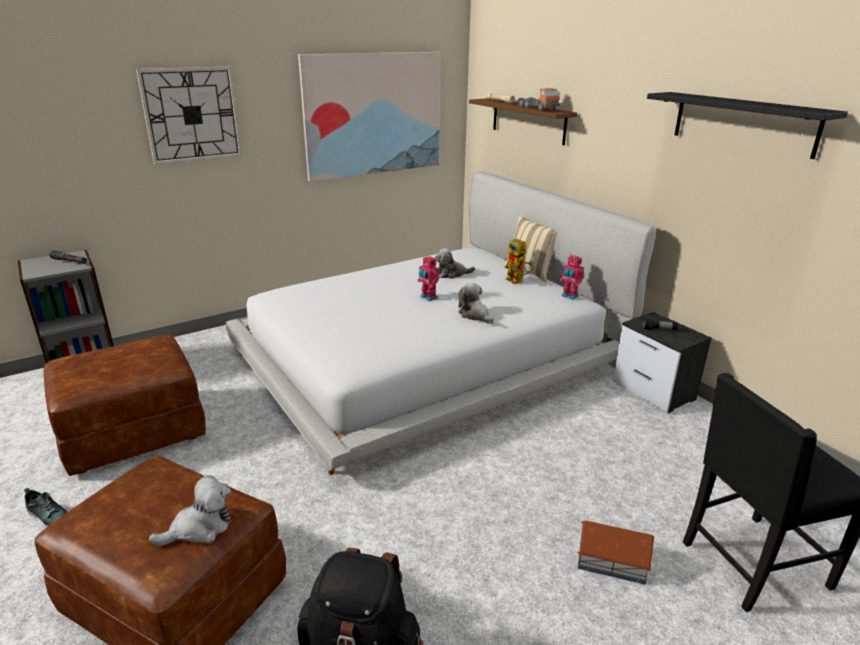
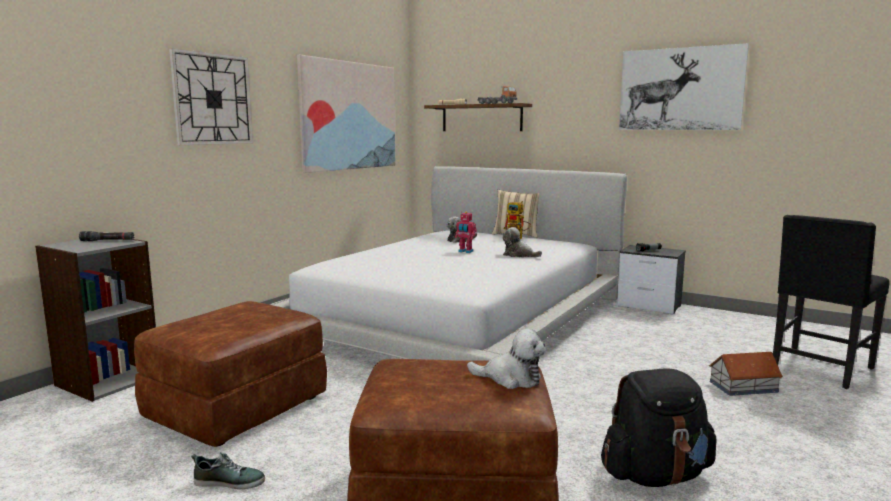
camera: 25 degrees left, 15 degrees down
plush toy [149,475,231,546] -> plush toy turned 75 degrees clockwise [467,329,546,389]
toy robot [560,255,584,300] -> none
black shelf [647,92,848,159] -> picture [619,43,749,130]

